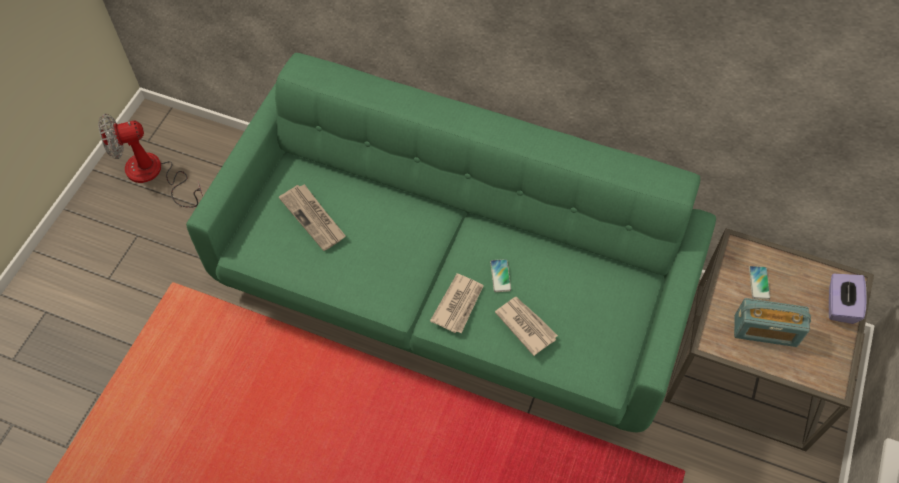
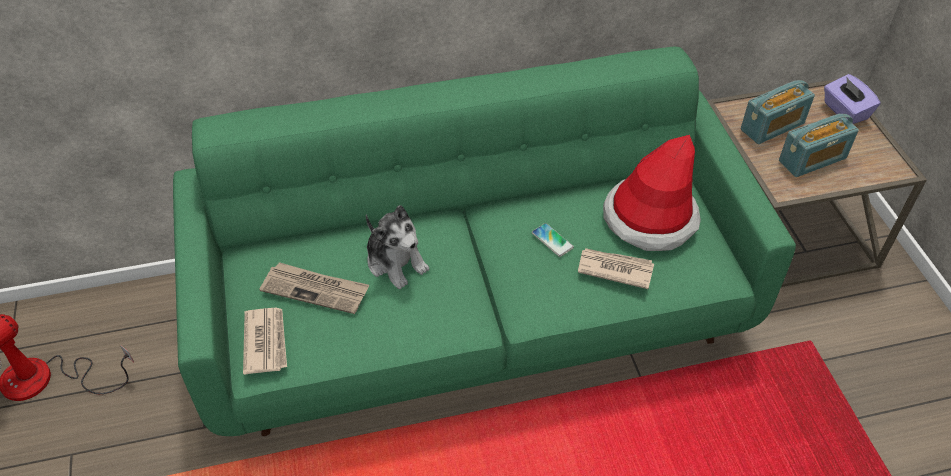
camera: 35 degrees left, 10 degrees down
newspaper [430,273,484,333] -> newspaper moved to [243,308,287,375]
phone [749,266,770,300] -> radio [741,80,815,144]
none -> plush toy [366,205,429,289]
none -> hat [603,135,701,251]

